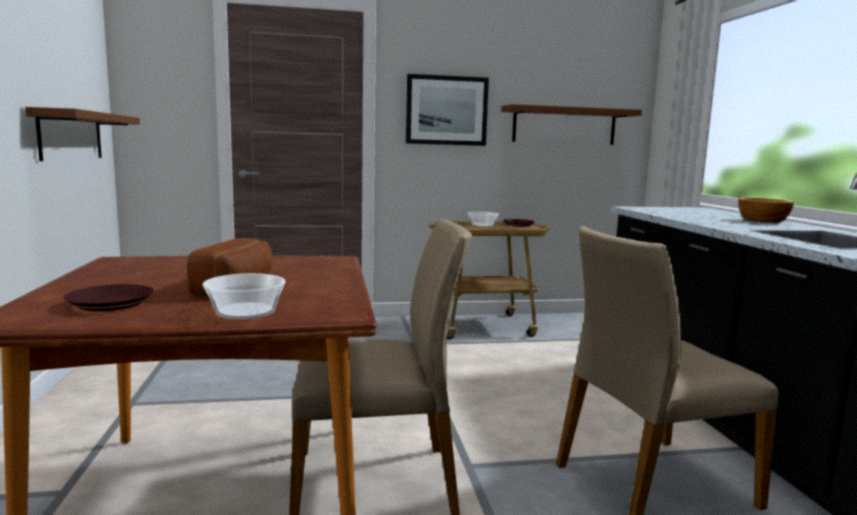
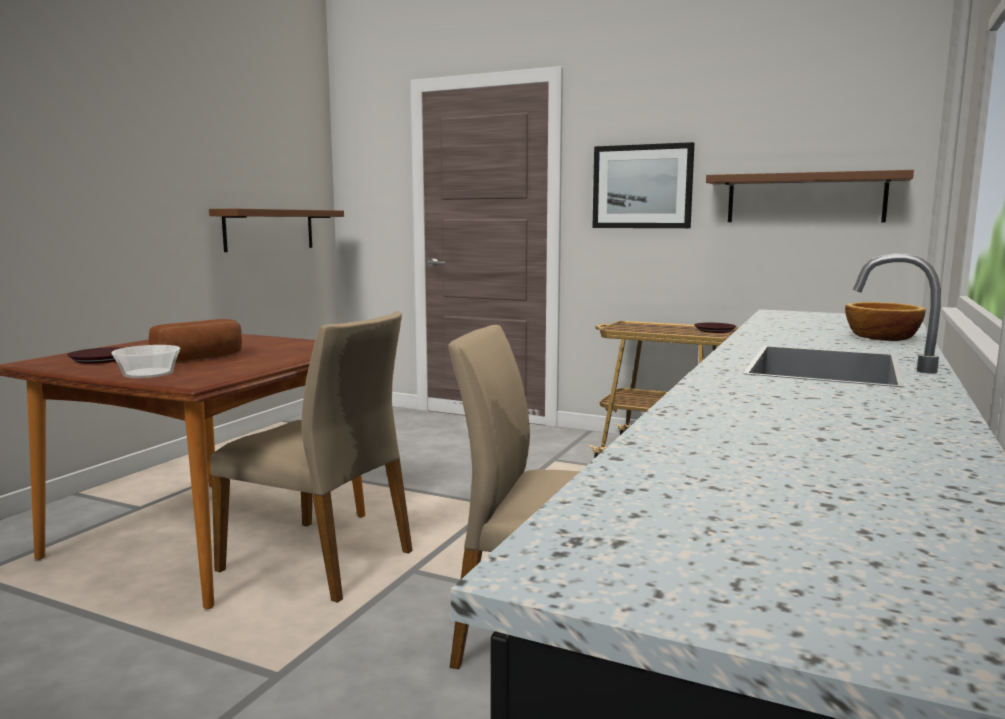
camera: 35 degrees right, 0 degrees up
bowl [468,211,499,227] -> none

